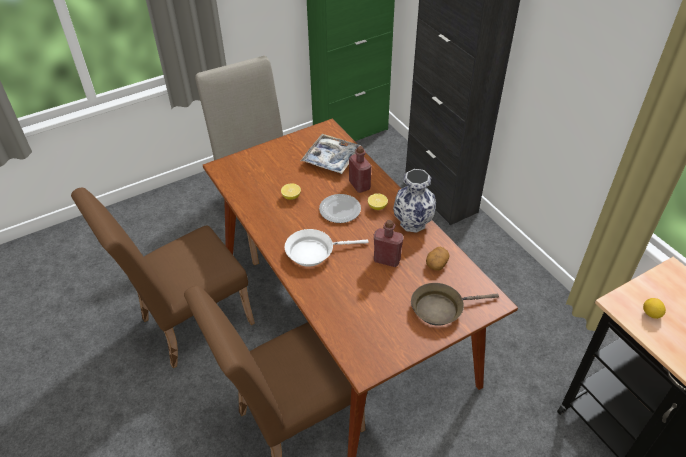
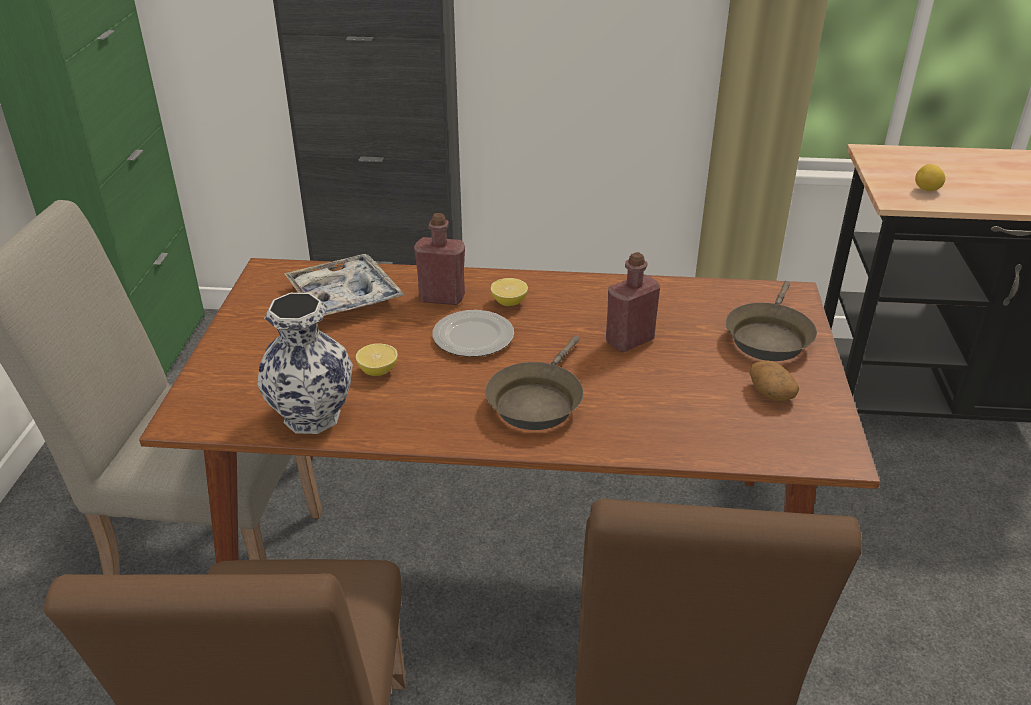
camera: 55 degrees left, 10 degrees down
white frying pan [285,229,368,267] -> brown frying pan [485,335,583,430]
vase [393,169,436,233] -> vase moved to [257,293,353,434]
potato [426,247,449,271] -> potato moved to [750,361,799,401]

